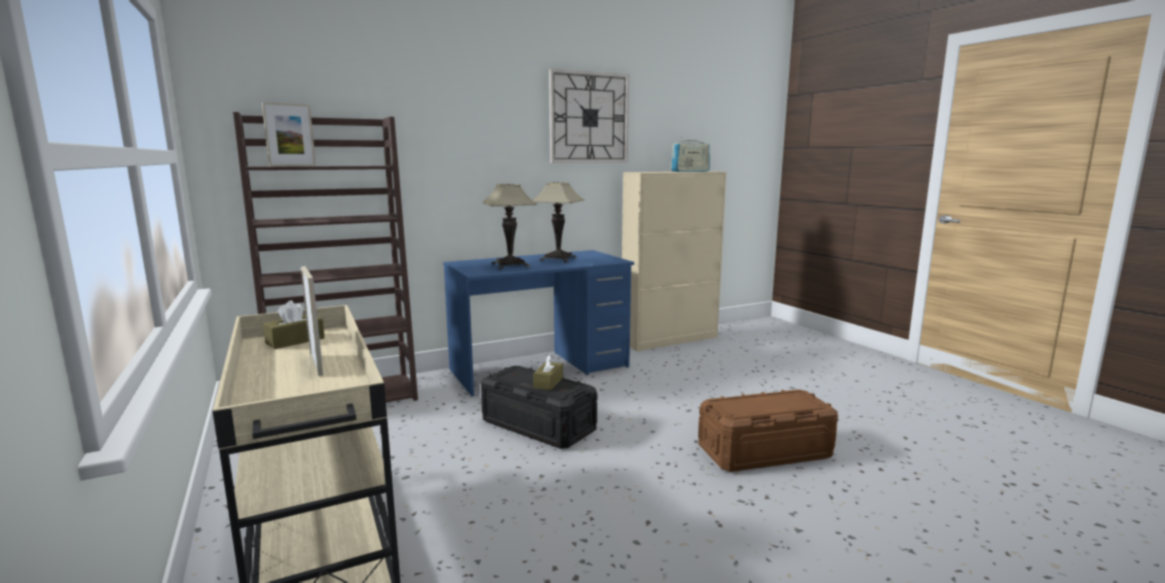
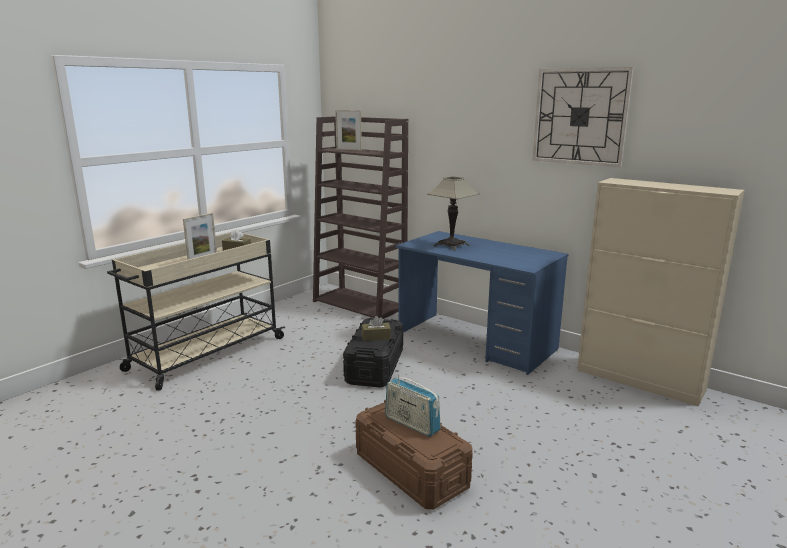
camera: 65 degrees right, 5 degrees up
table lamp [533,182,584,262] -> none
radio [671,136,710,172] -> radio moved to [385,373,441,437]

